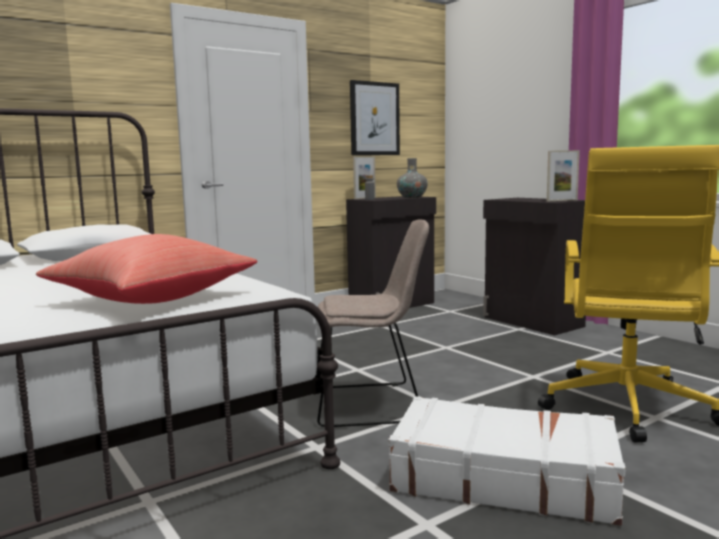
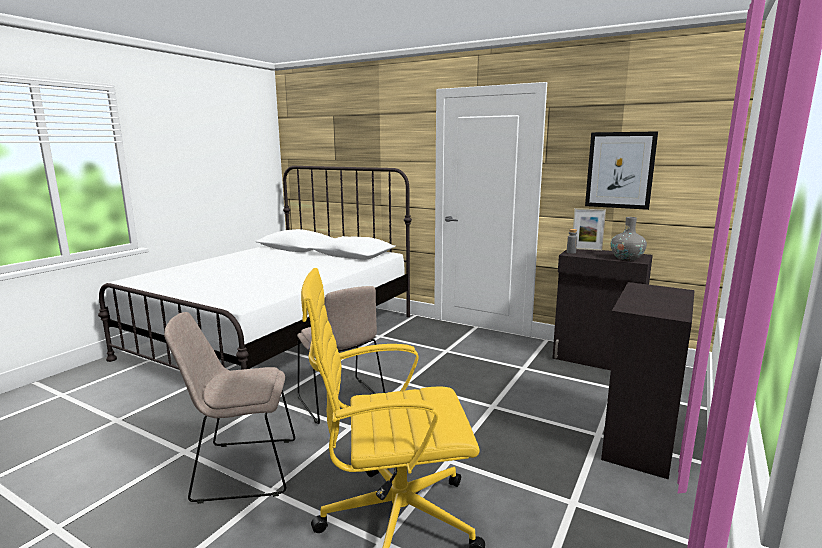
camera: 65 degrees right, 5 degrees up
red pillow [36,234,258,304] -> none
white suitcase [388,396,626,526] -> beige chair [164,312,295,504]
picture frame [547,150,580,201] -> none

